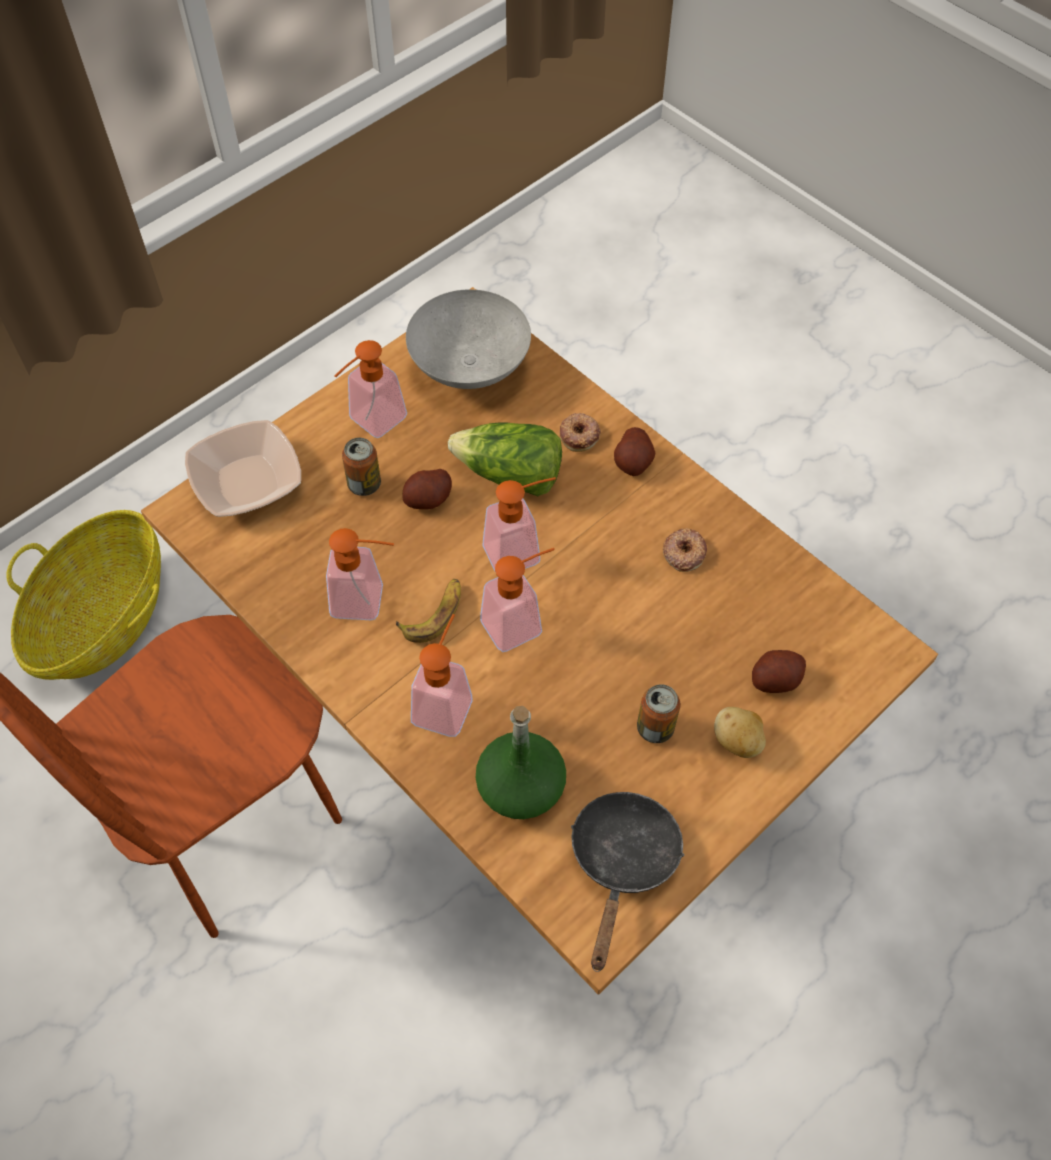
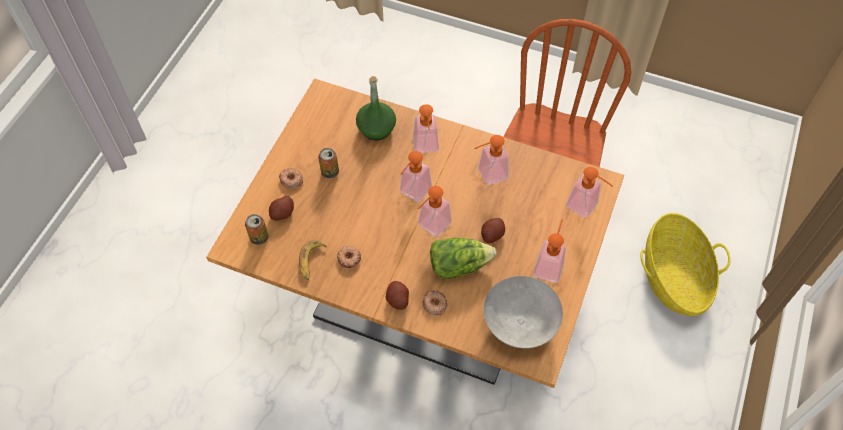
camera: 155 degrees right, 0 degrees up
bowl [185,420,301,517] -> soap dispenser [566,167,613,217]
can [342,438,381,496] -> can moved to [245,214,268,245]
banana [396,579,461,643] -> banana moved to [299,240,327,280]
black frying pan [571,792,684,972] -> none
potato [714,707,766,758] -> donut [279,168,303,189]

